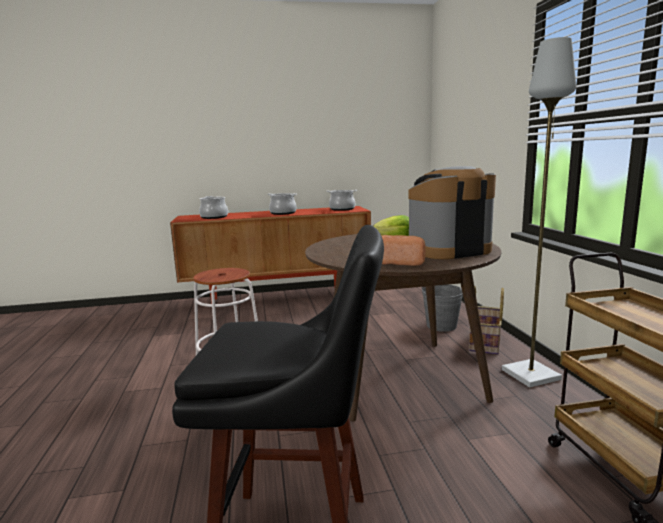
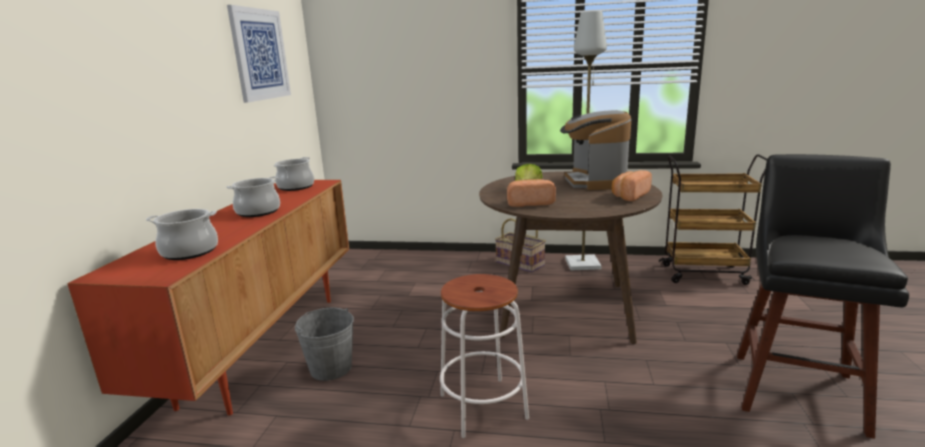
camera: 70 degrees left, 5 degrees up
grey bucket [422,284,463,332] -> grey bucket moved to [295,308,354,381]
none -> picture [227,5,291,103]
none -> bread [507,179,556,207]

